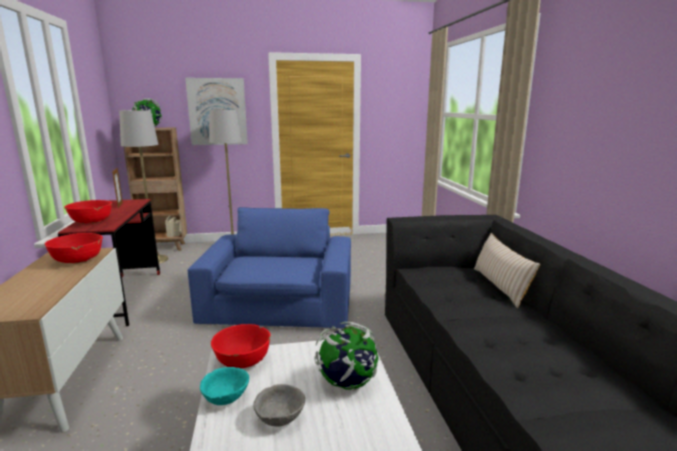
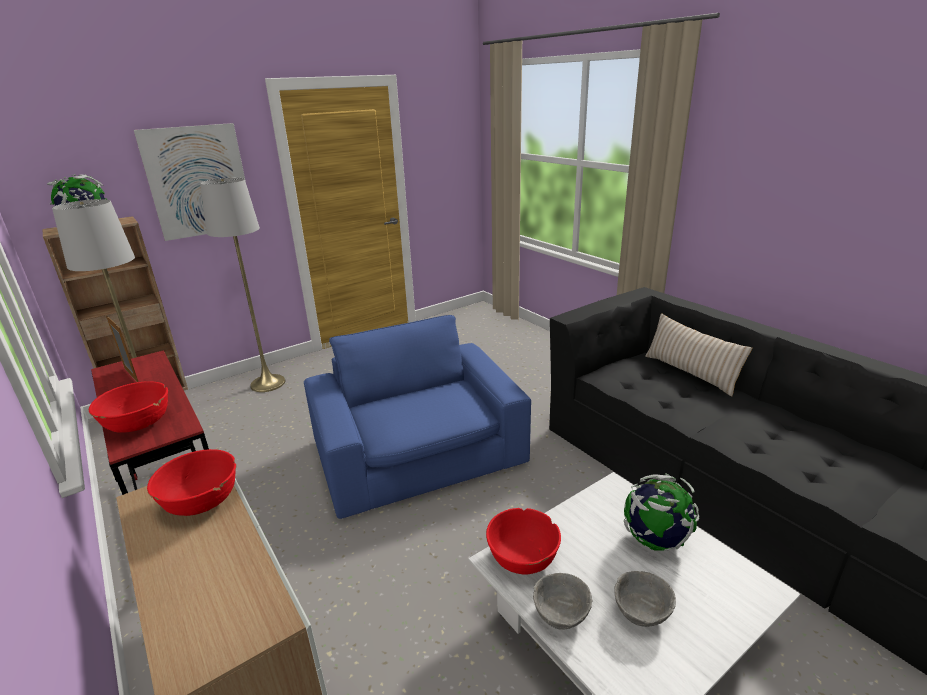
camera: 25 degrees left, 10 degrees up
turquoise bowl [200,367,249,405] -> grey bowl [533,573,592,630]

